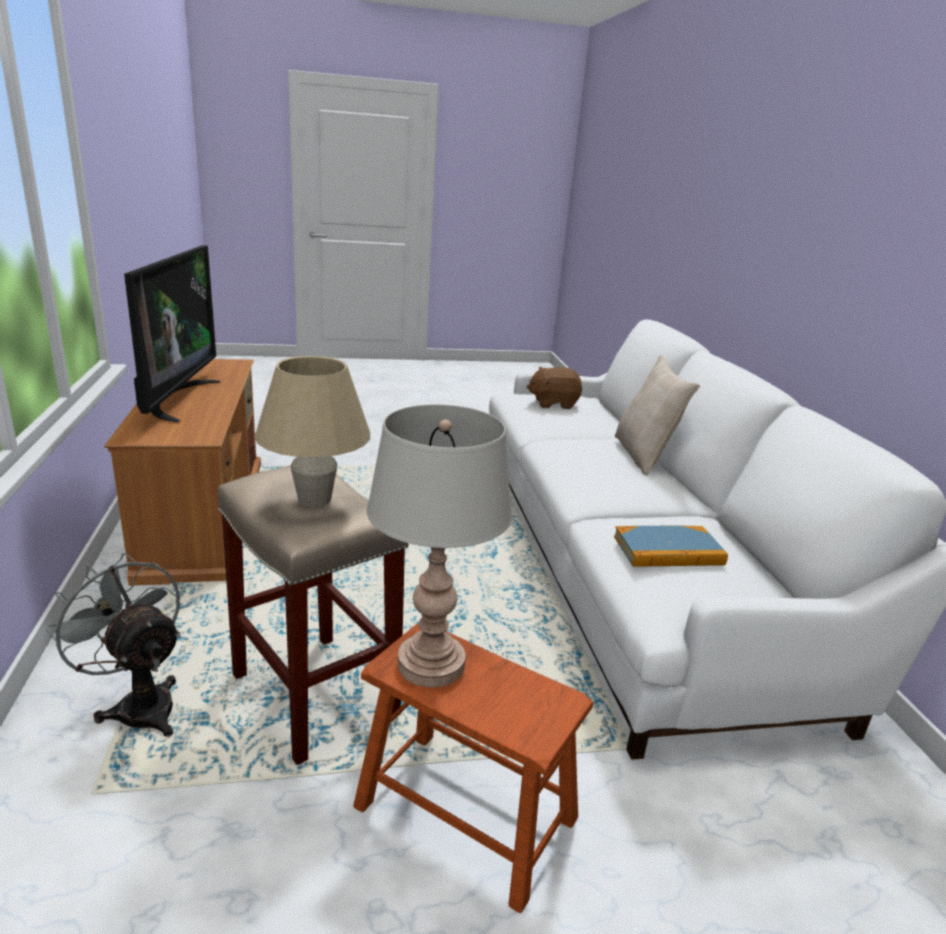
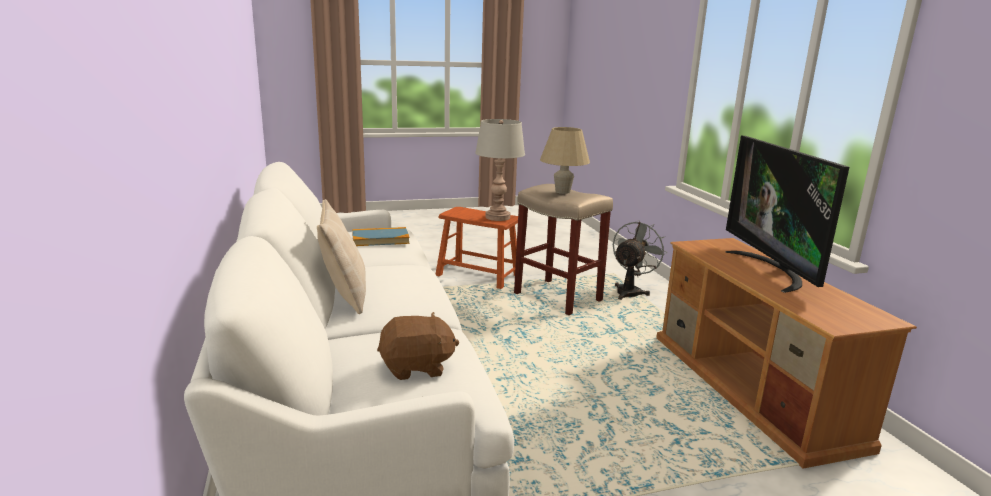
camera: 175 degrees right, 5 degrees down
grey fan [46,553,181,737] -> grey fan turned 90 degrees counterclockwise [613,220,667,300]

